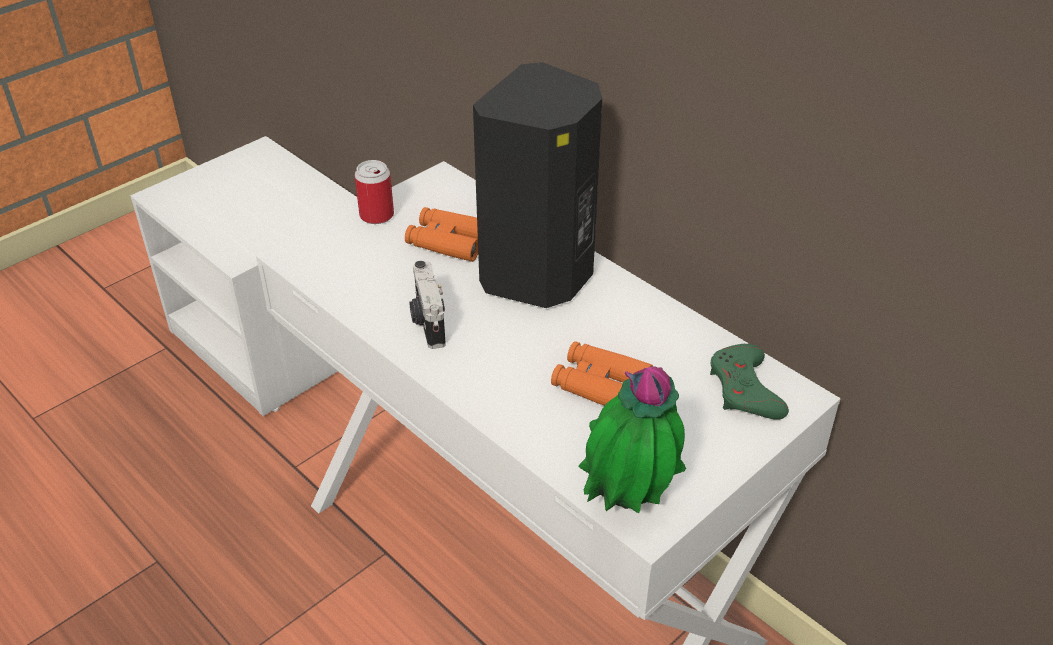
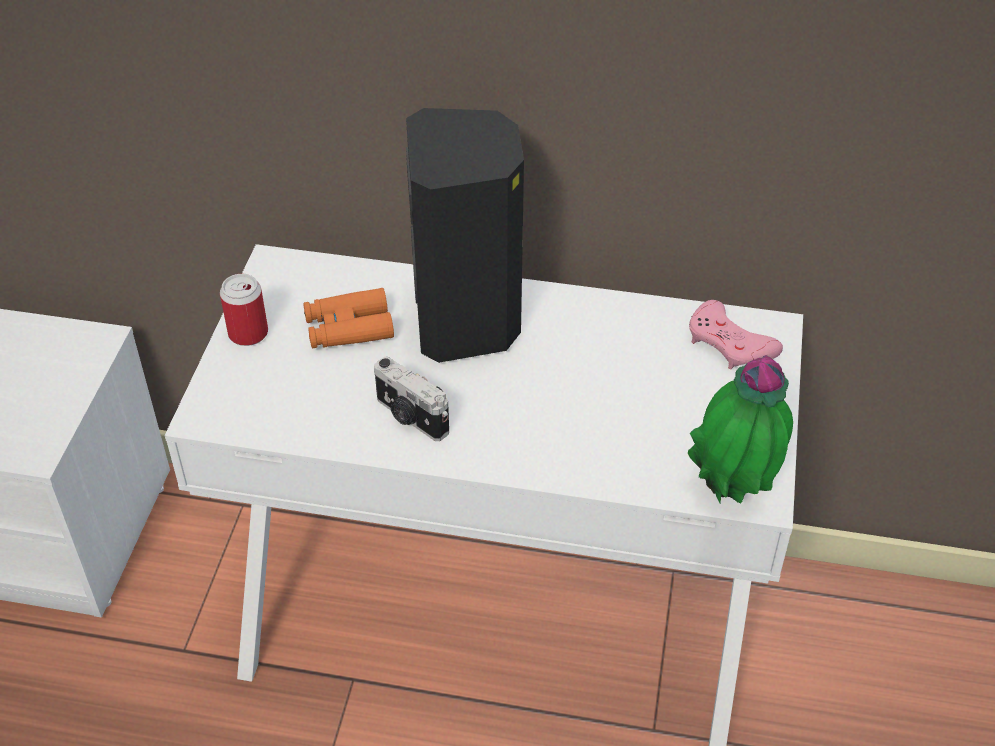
camera: 35 degrees left, 5 degrees up
orange binoculars [551,341,653,406] -> none
green game controller [710,344,789,420] -> pink game controller [689,300,783,369]

